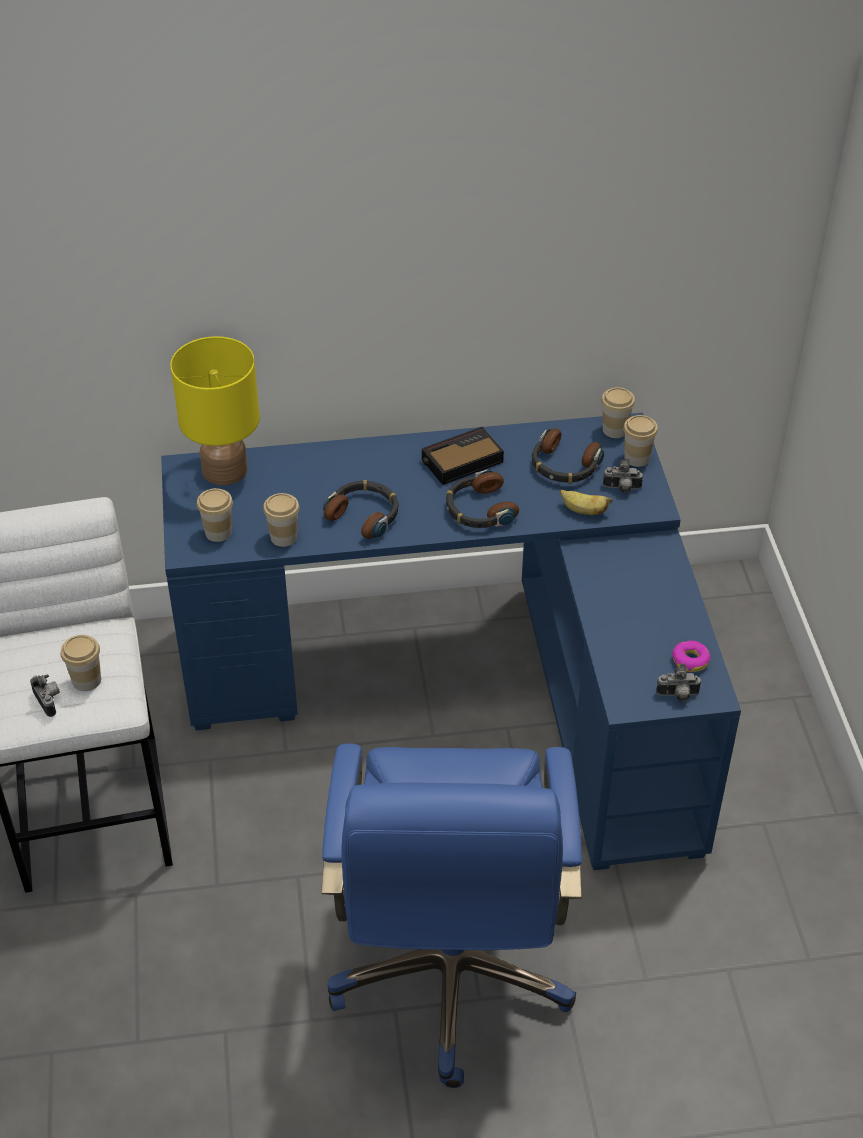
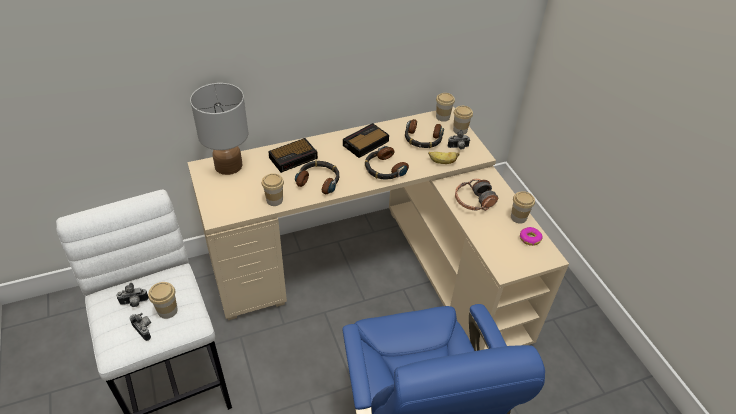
camera: 15 degrees left, 0 degrees up
blue desk [161,413,741,870] -> beige desk [187,107,569,350]
yellow table lamp [171,336,260,485] -> grey table lamp [190,83,248,175]
cup [197,488,233,542] -> cup moved to [511,191,535,223]
camera [656,663,701,701] -> camera moved to [116,283,149,307]
none -> alarm clock [268,138,318,173]
none -> headphones [455,179,498,211]

